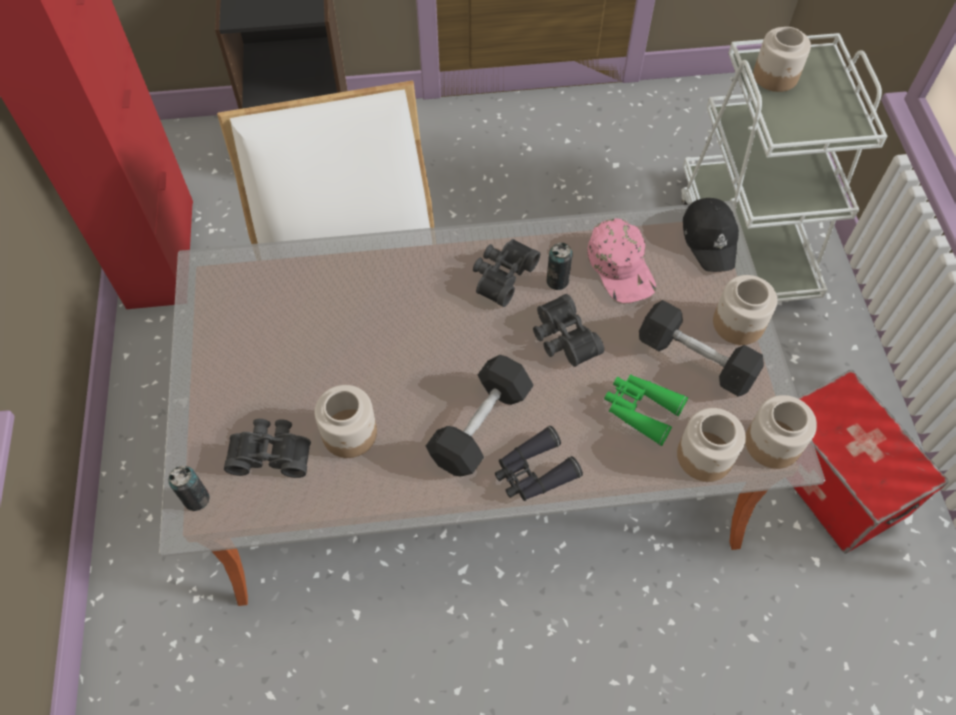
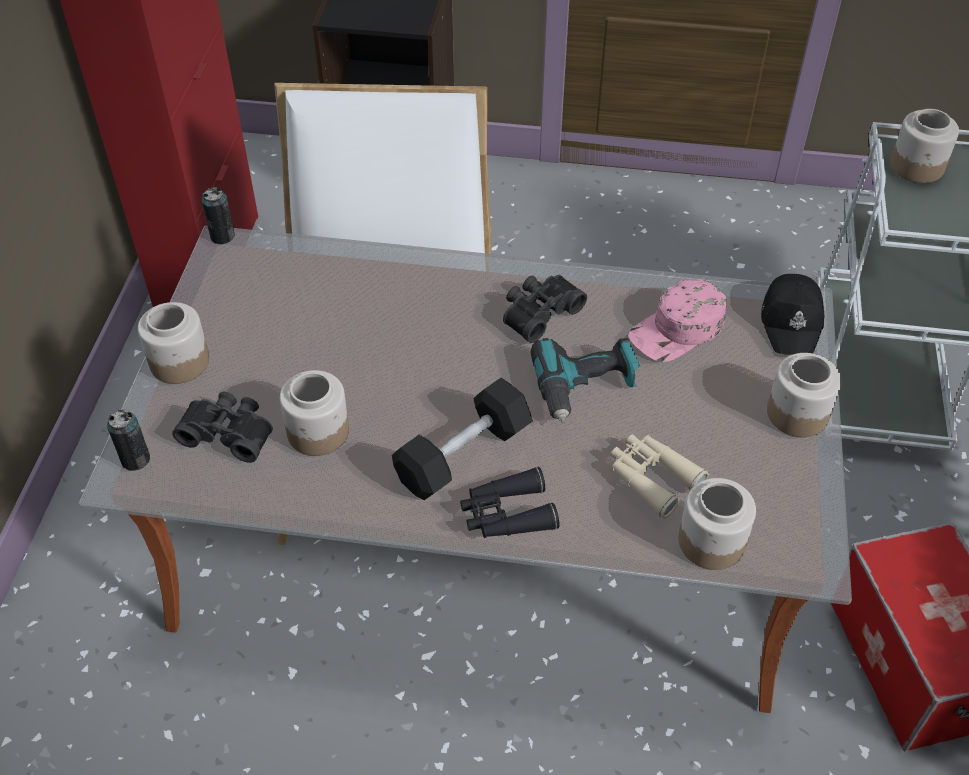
camera: 15 degrees right, 10 degrees down
black binoculars [533,294,604,367] -> power drill [531,337,640,424]
can [546,243,573,290] -> can moved to [201,187,235,245]
pink cap [587,218,656,303] -> pink cap turned 60 degrees clockwise [628,280,727,362]
green binoculars [604,374,688,446] -> beige binoculars [610,434,709,519]
black dumbbell [639,300,764,397] -> none
jar [745,395,817,469] -> jar moved to [138,302,209,384]

